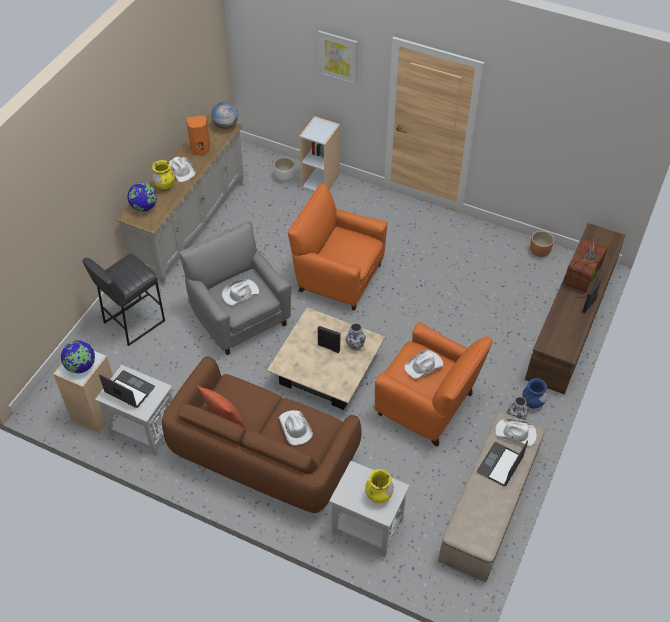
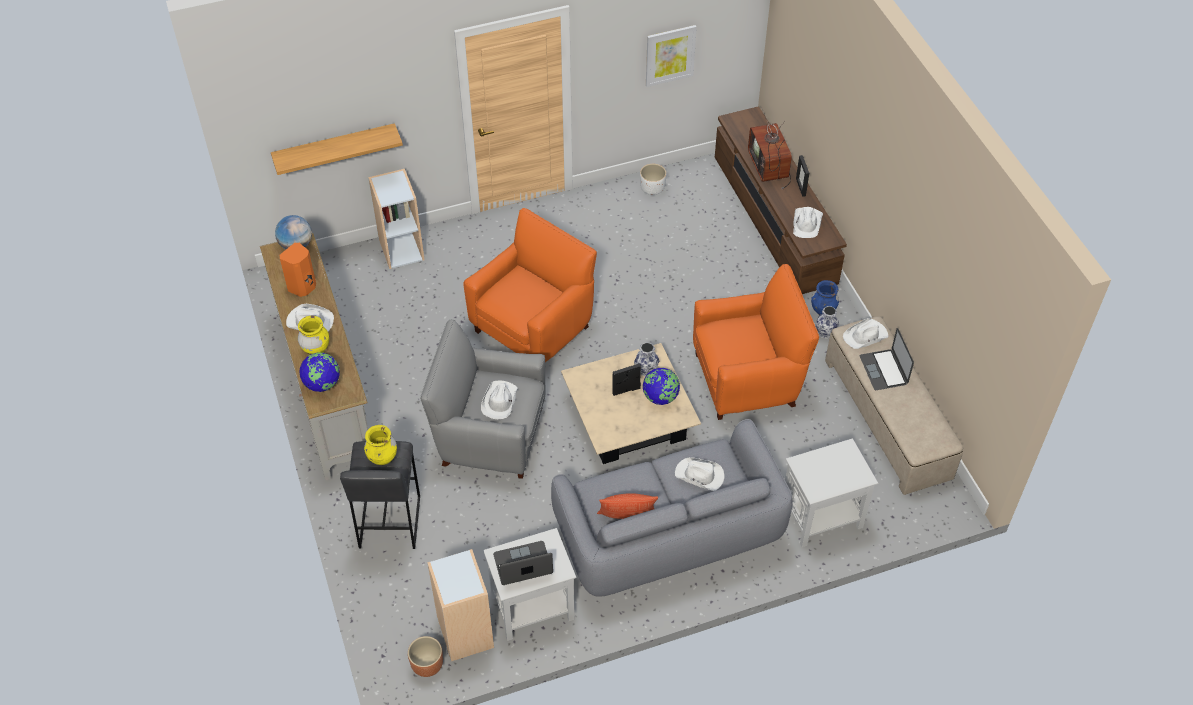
camera: 45 degrees left, 0 degrees up
globe [61,341,95,373] -> globe moved to [643,368,680,405]
brown sofa [162,356,362,513] -> grey sofa [551,419,793,597]
white planter [274,157,295,182] -> white planter moved to [640,164,666,195]
orange armchair [288,183,387,311] -> orange armchair turned 150 degrees clockwise [463,208,597,362]
picture [318,30,358,85] -> picture moved to [646,25,697,87]
yellow vase [365,469,394,503] -> yellow vase moved to [364,425,397,465]
white hat [404,350,443,379] -> white hat moved to [793,207,823,238]
brown planter [530,231,554,257] -> brown planter moved to [408,636,443,677]
none -> shelf [271,123,403,175]

